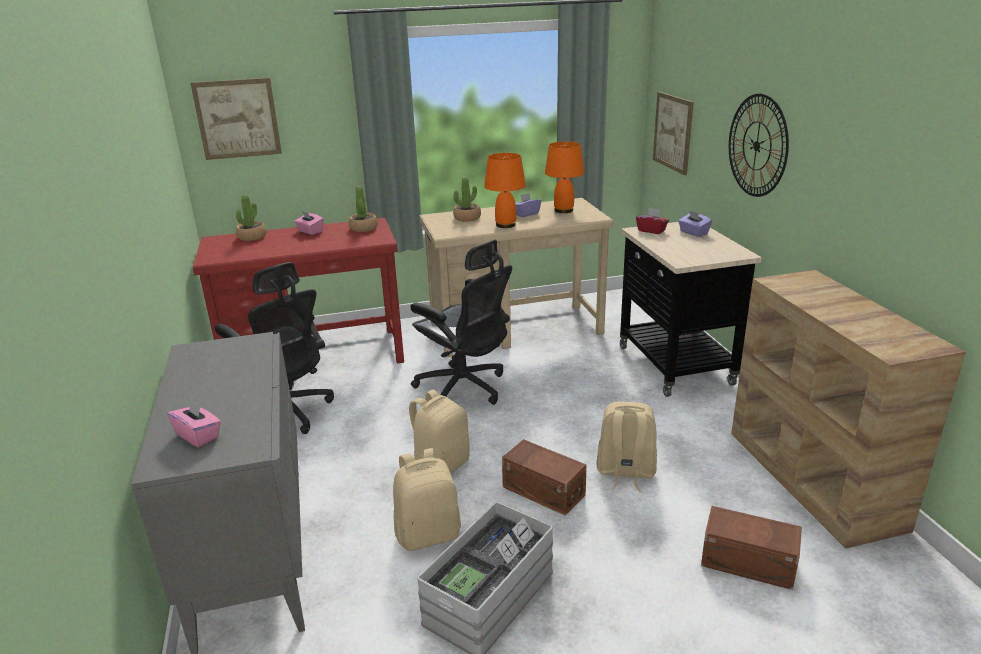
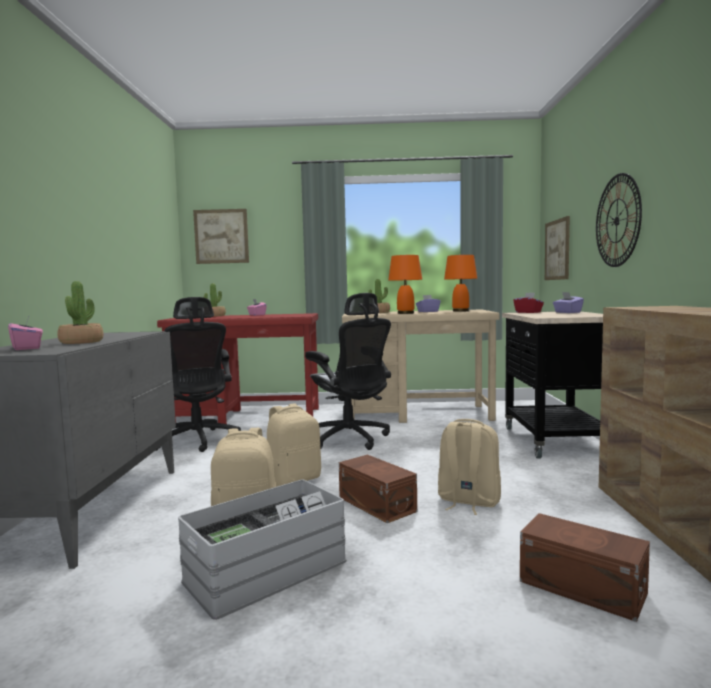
camera: 15 degrees right, 20 degrees down
potted plant [349,186,378,232] -> potted plant moved to [57,281,103,344]

